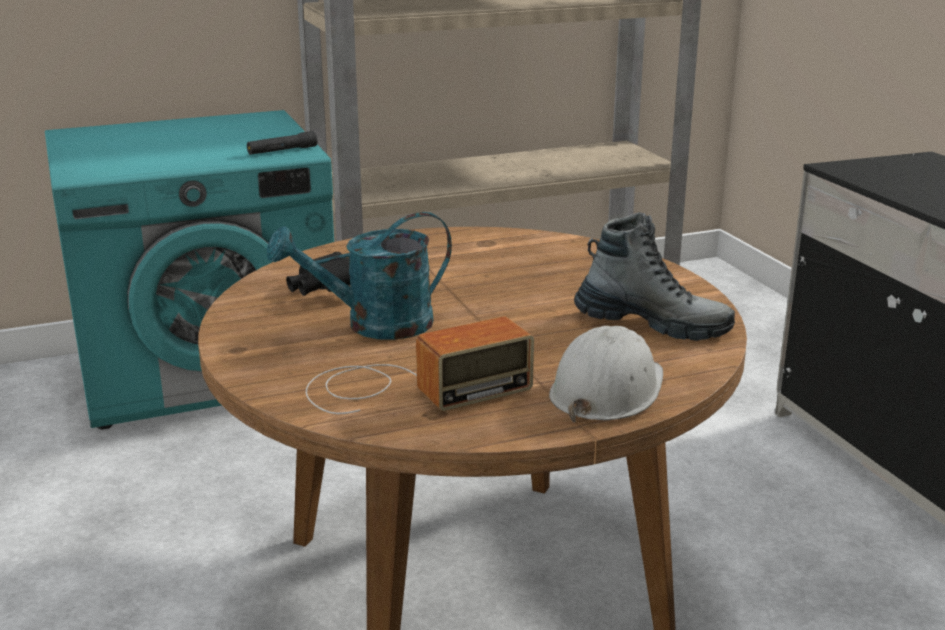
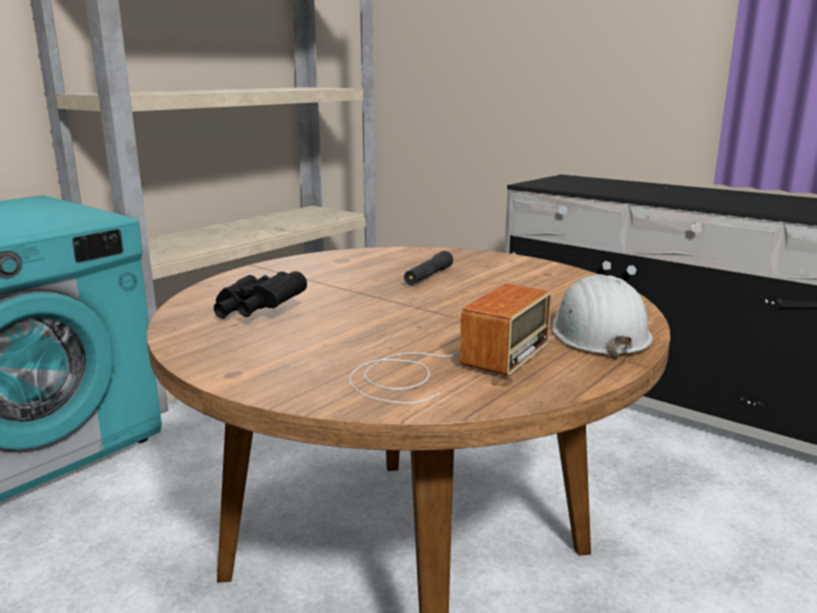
camera: 30 degrees left, 5 degrees down
black flashlight [247,131,318,155] -> black flashlight moved to [404,251,453,285]
turquoise watering can [267,212,452,340] -> none
boot [574,212,735,341] -> none

